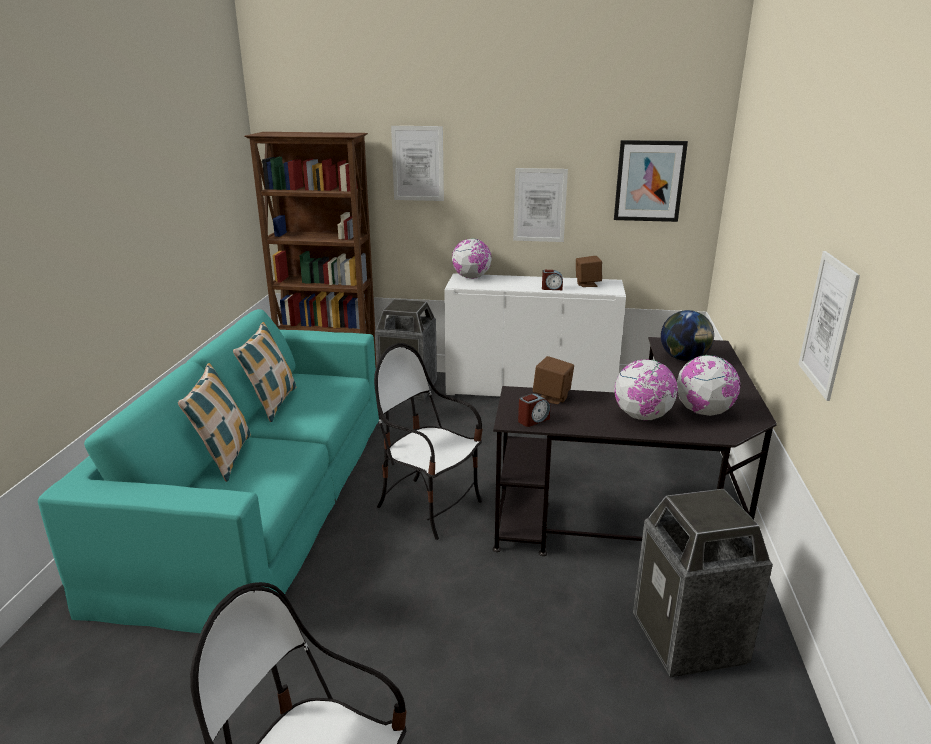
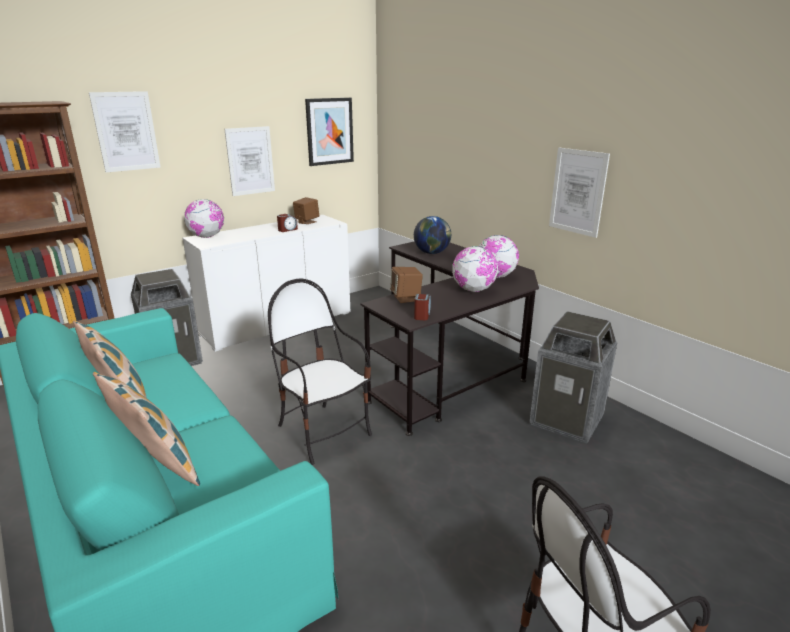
camera: 45 degrees left, 0 degrees up
chair [374,343,483,540] -> chair turned 60 degrees clockwise [268,279,372,465]

